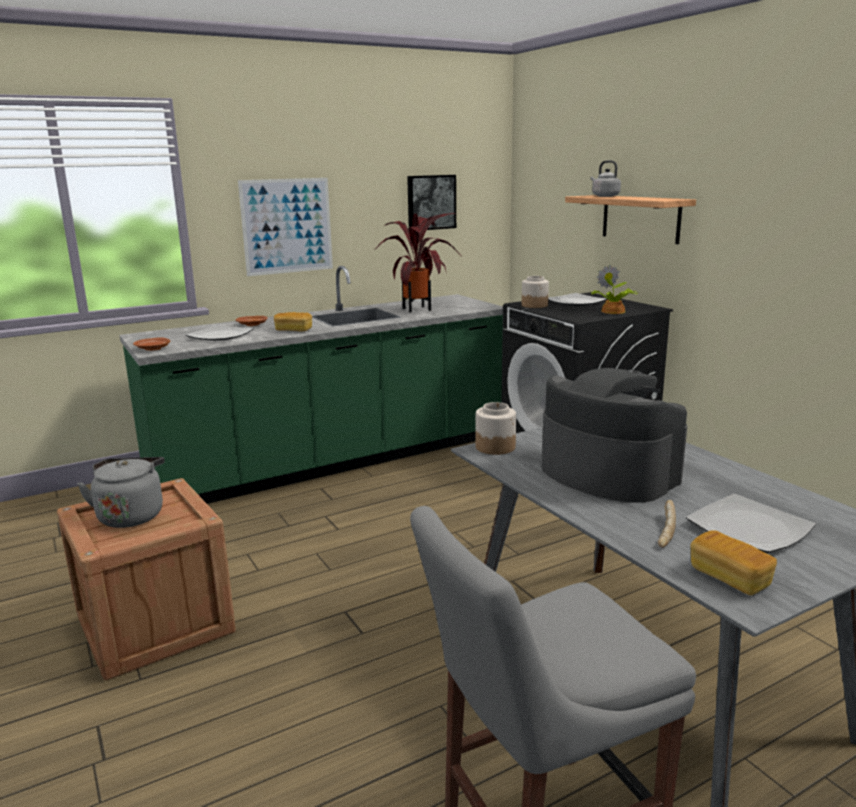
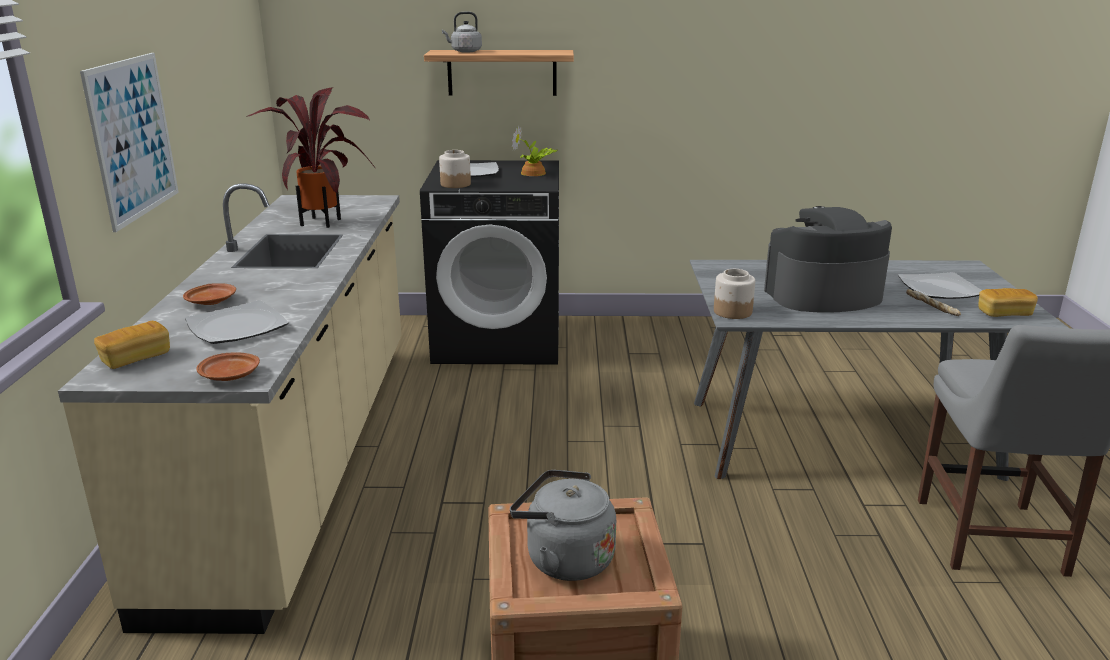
camera: 60 degrees left, 5 degrees up
green counter [119,266,504,504] -> beige counter [58,183,402,634]
bread [274,312,312,332] -> bread moved to [94,321,170,369]
picture [407,175,456,230] -> none

